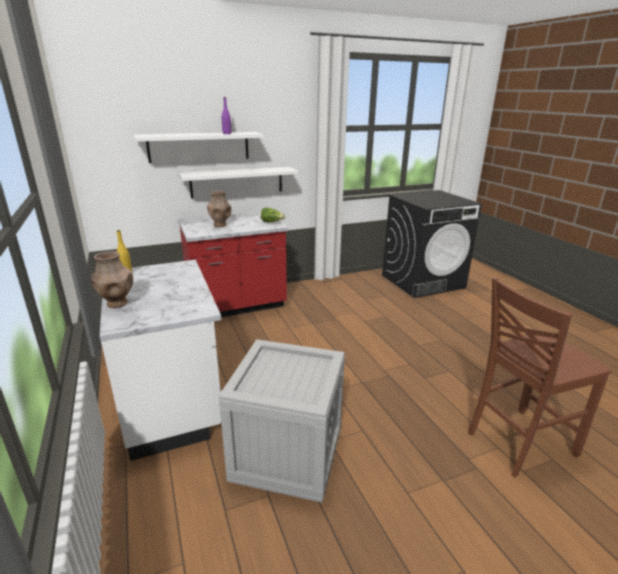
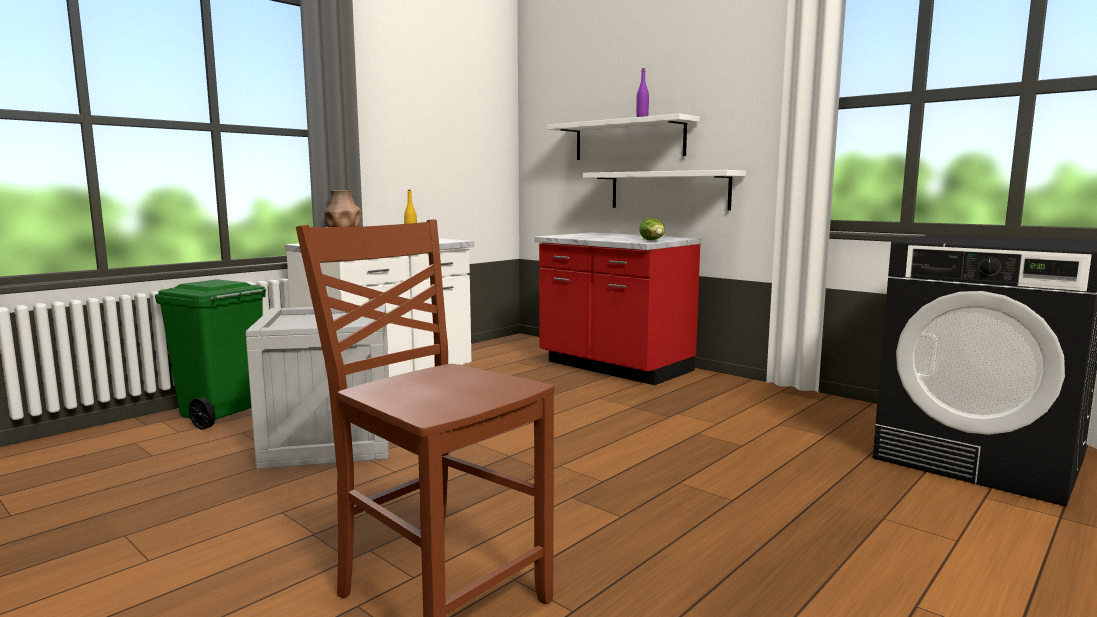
camera: 65 degrees right, 15 degrees down
brown vase [207,191,231,227] -> none
none -> green trash can [155,279,266,430]

